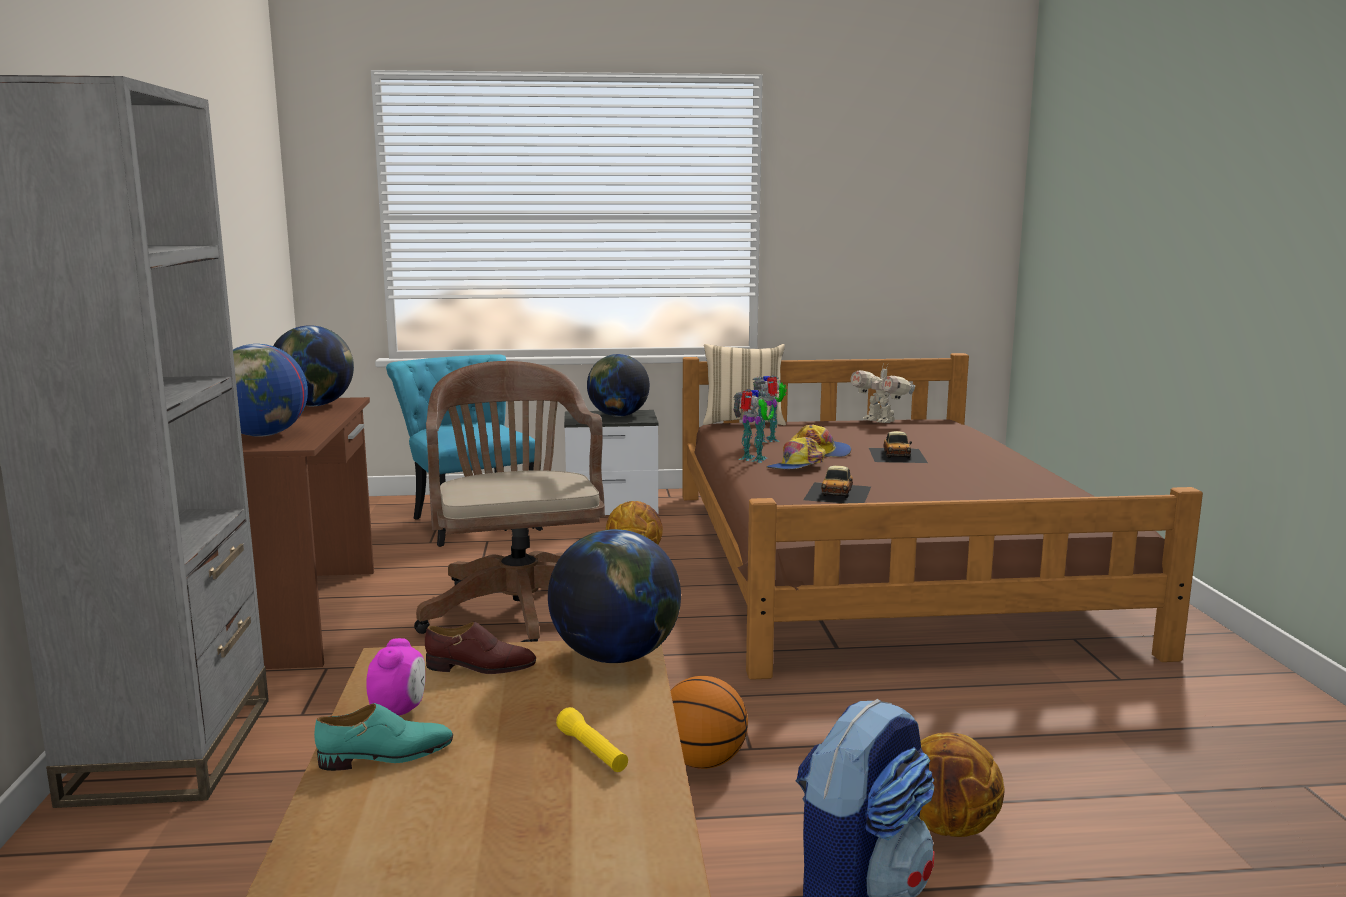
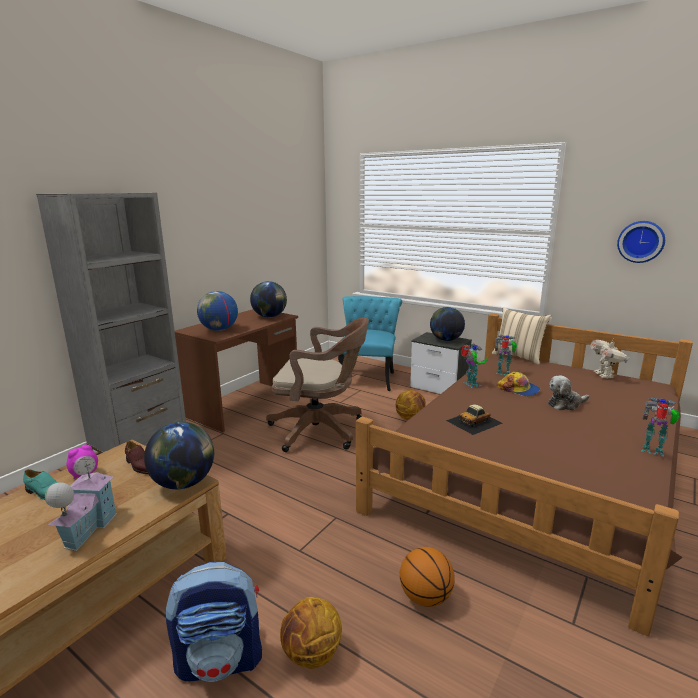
camera: 40 degrees right, 5 degrees up
brown office chair [414,361,605,642] -> brown office chair turned 75 degrees clockwise [266,318,369,452]
yellow flashlight [556,707,628,772] -> toy house [45,456,117,551]
basketball [670,676,748,769] -> basketball moved to [400,547,455,607]
cap [766,437,826,469] -> none
toy car [869,431,928,463] -> plush toy [548,376,589,410]
none -> wall clock [617,221,665,263]
none -> toy robot [641,397,680,456]

